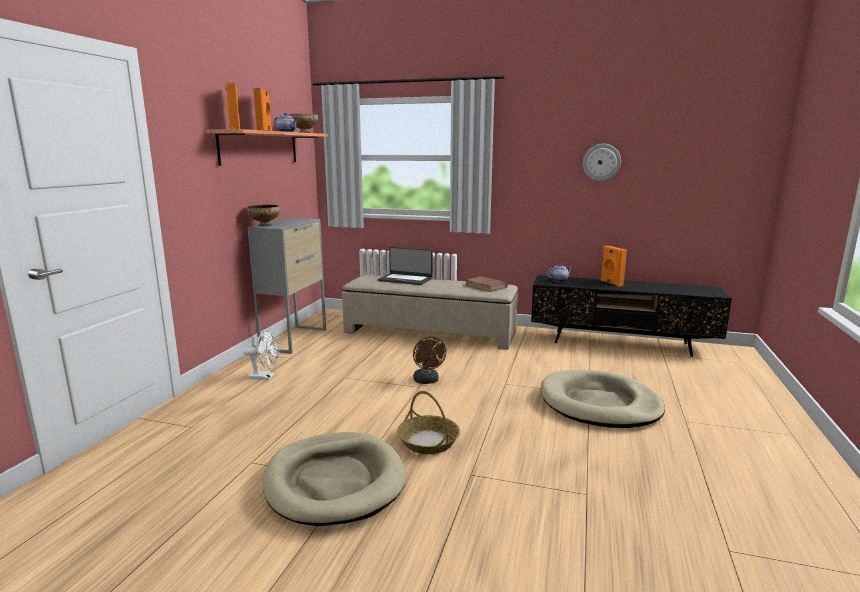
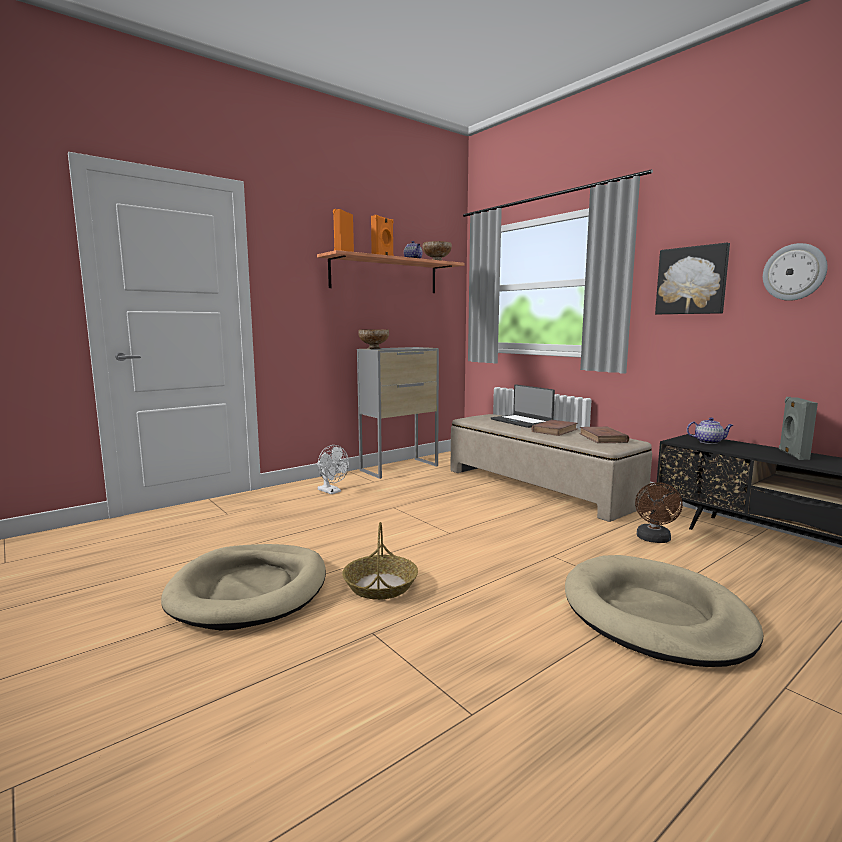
camera: 35 degrees right, 5 degrees down
brown fan [413,337,446,384] -> brown fan moved to [635,482,683,543]
orange speaker [601,246,627,287] -> grey speaker [779,397,818,460]
none -> brown book [531,420,578,436]
none -> picture [655,243,730,314]

